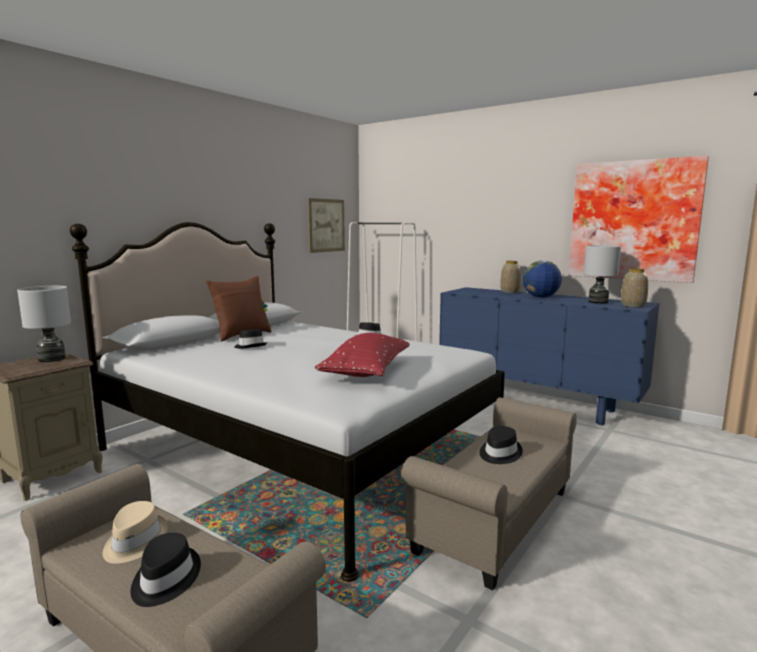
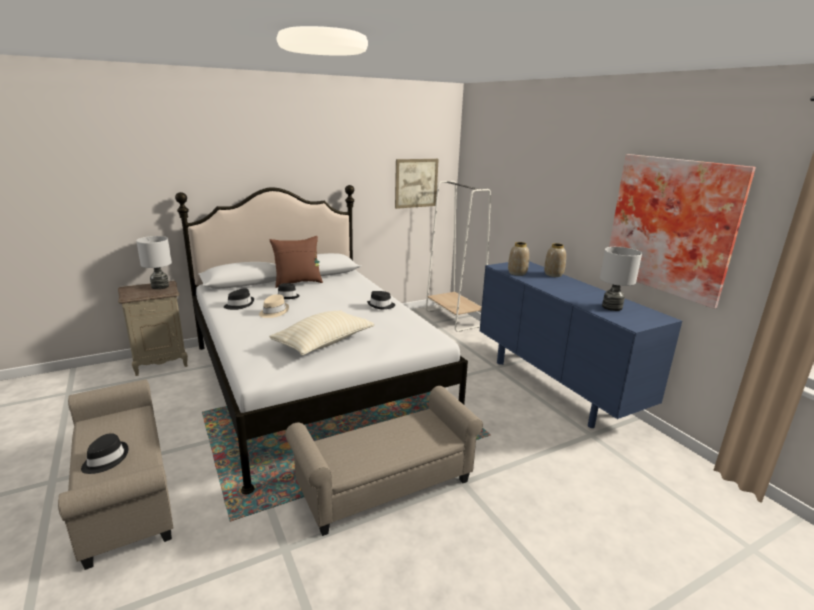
camera: 25 degrees right, 10 degrees up
beige hat [103,501,168,564] -> beige hat moved to [259,294,289,318]
red pillow [315,333,410,377] -> beige pillow [269,310,374,356]
black hat [479,426,523,464] -> black hat moved to [224,288,254,310]
globe [523,260,562,298] -> none
vase [621,268,648,308] -> vase moved to [508,242,529,276]

